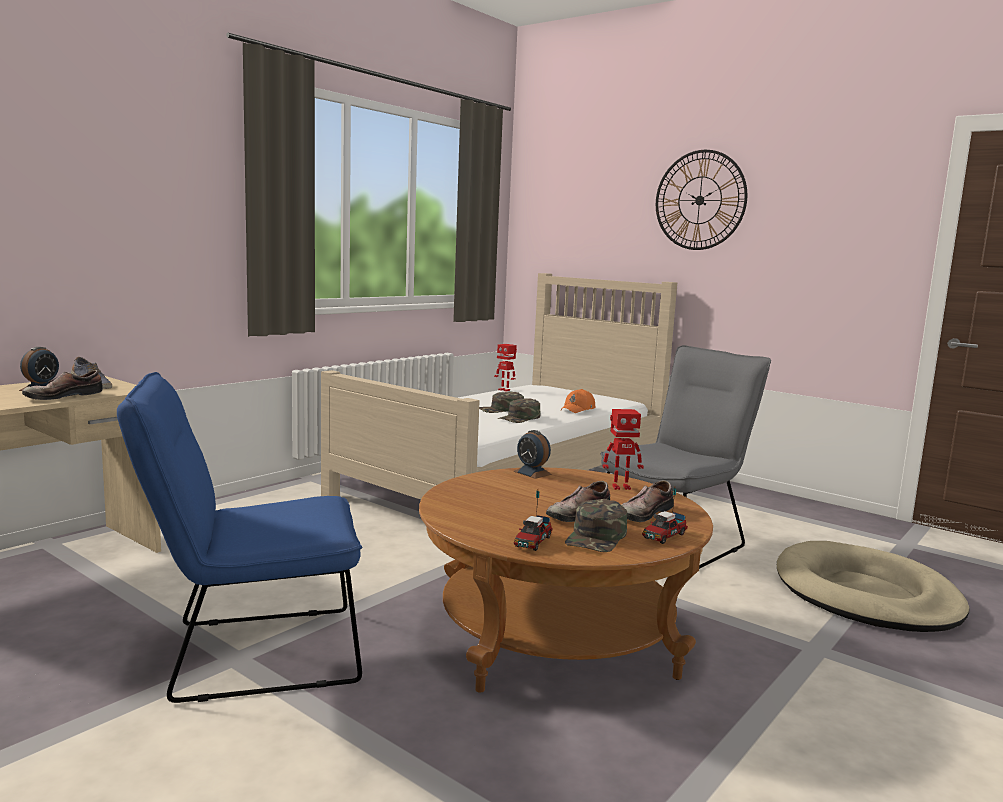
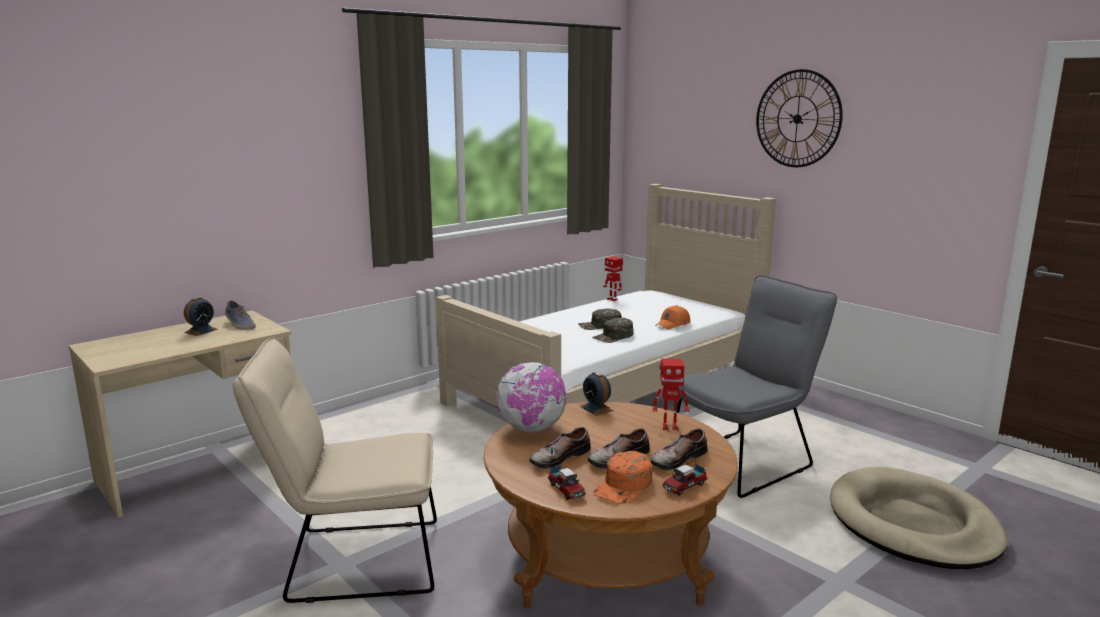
camera: 10 degrees right, 5 degrees up
shoe [22,370,103,400] -> shoe moved to [530,427,591,469]
blue chair [117,372,362,703] -> beige chair [233,337,437,603]
toy truck [514,491,553,551] -> toy truck turned 60 degrees counterclockwise [548,448,586,500]
green cap [565,499,628,552] -> orange cap [593,451,652,504]
none -> globe [496,362,567,433]

